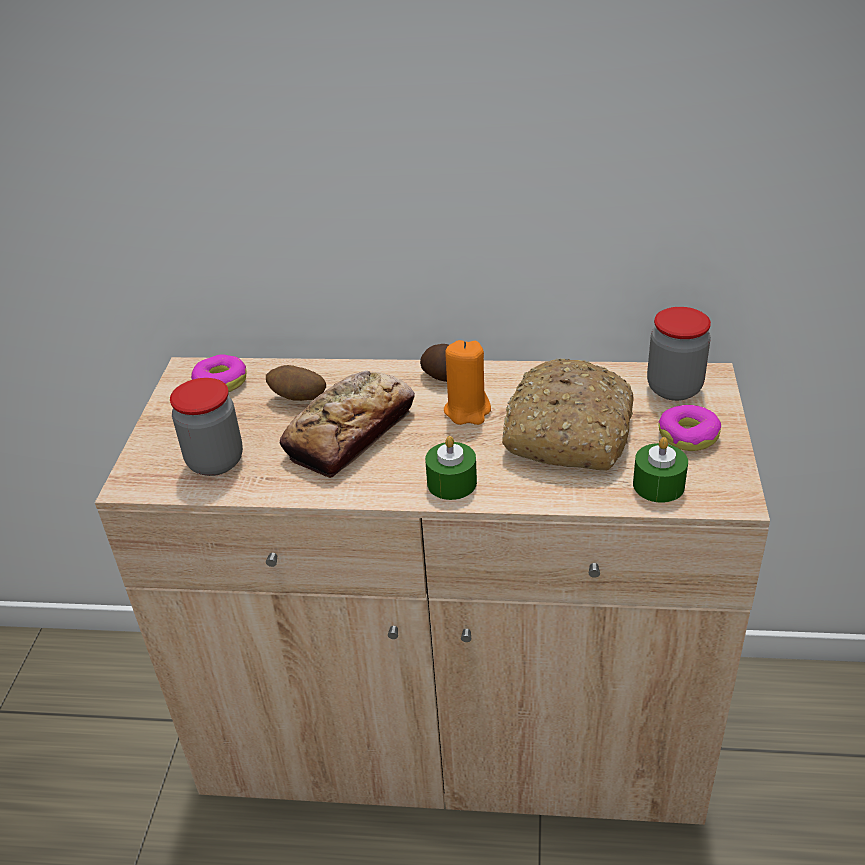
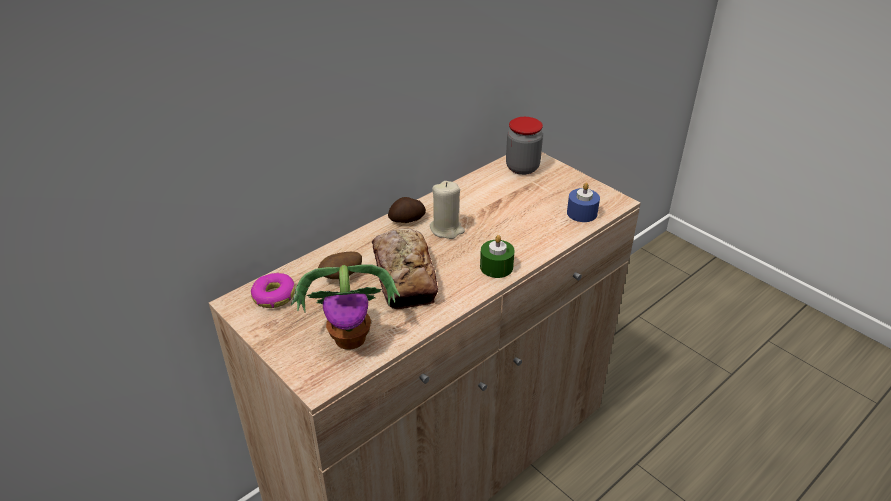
camera: 50 degrees left, 0 degrees up
jar [170,378,243,476] -> potted plant [291,265,400,350]
orange candle [444,340,491,425] -> beige candle [430,181,465,239]
bread [502,359,634,471] -> none
green candle [633,437,688,503] -> blue candle [567,182,600,222]
donut [658,405,721,451] -> none

